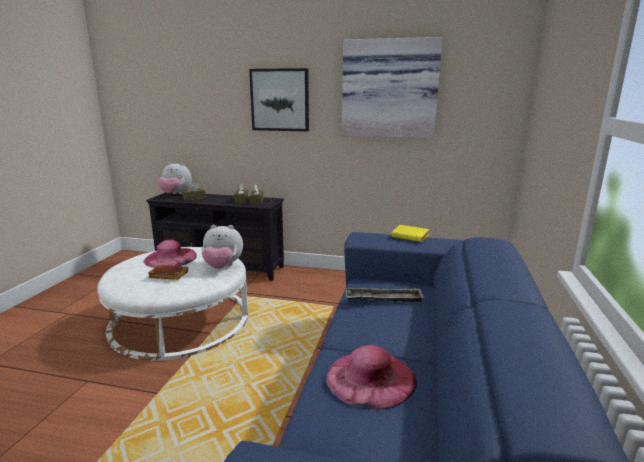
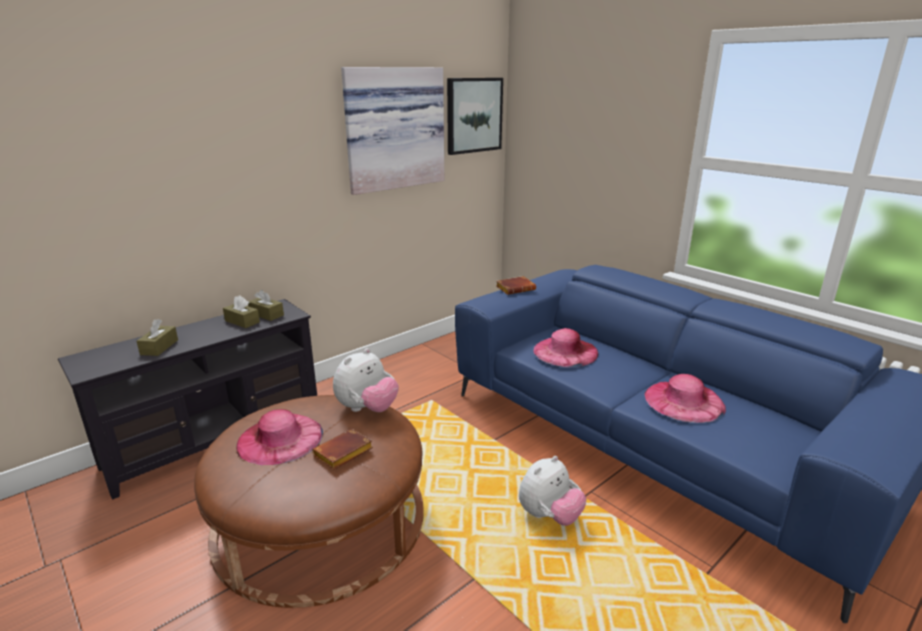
camera: 55 degrees left, 5 degrees up
white ottoman [97,247,248,361] -> brown ottoman [194,395,424,608]
plush toy [158,162,192,194] -> plush toy moved to [519,456,587,526]
picture [249,68,309,132] -> picture moved to [447,78,503,155]
tray [345,288,424,302] -> pink hat [533,328,598,367]
yellow book [391,225,429,242] -> brown book [496,276,536,295]

